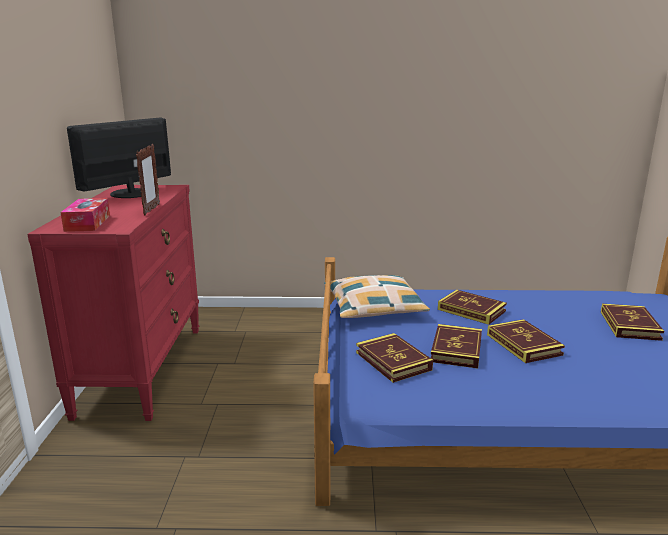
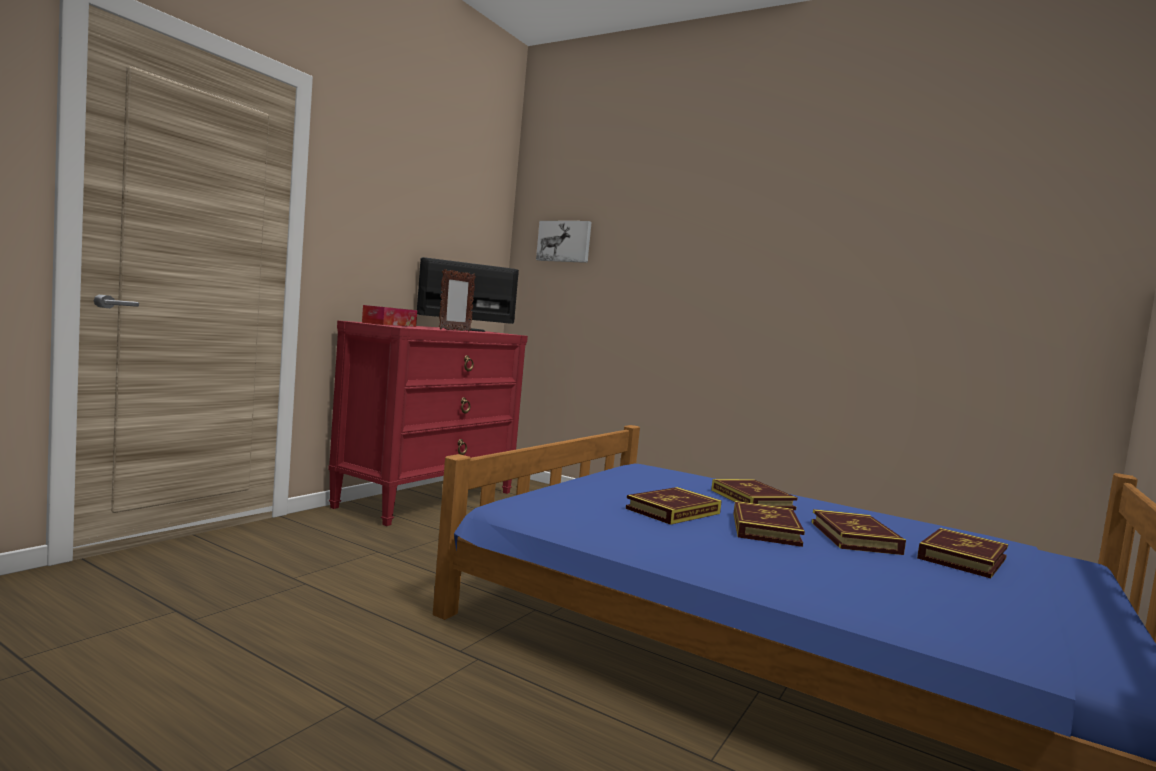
camera: 30 degrees right, 15 degrees down
pillow [324,275,430,318] -> none
book [356,333,433,383] -> book moved to [811,509,906,555]
none -> picture [536,221,592,263]

